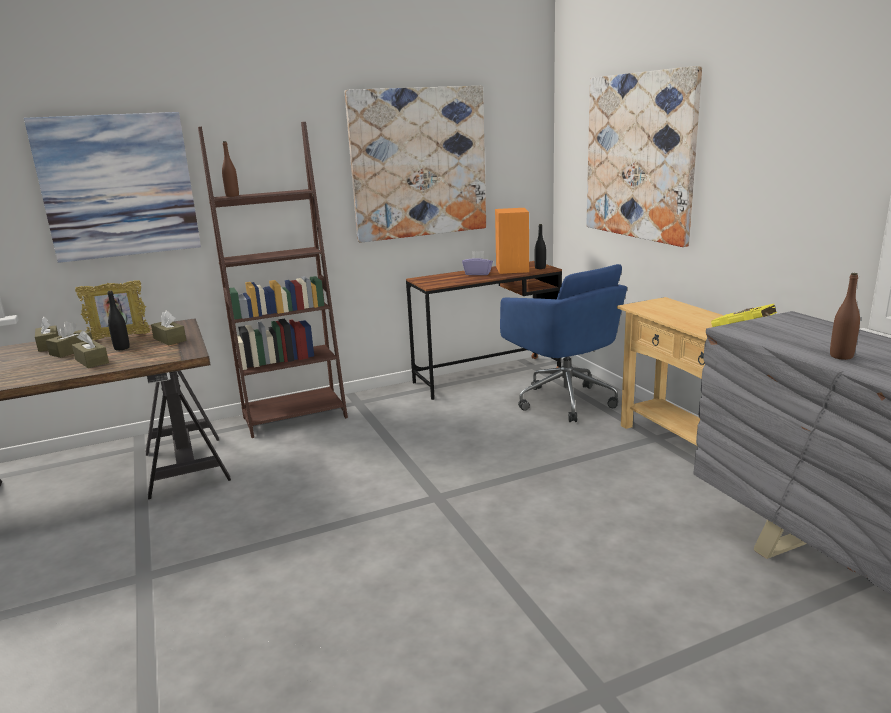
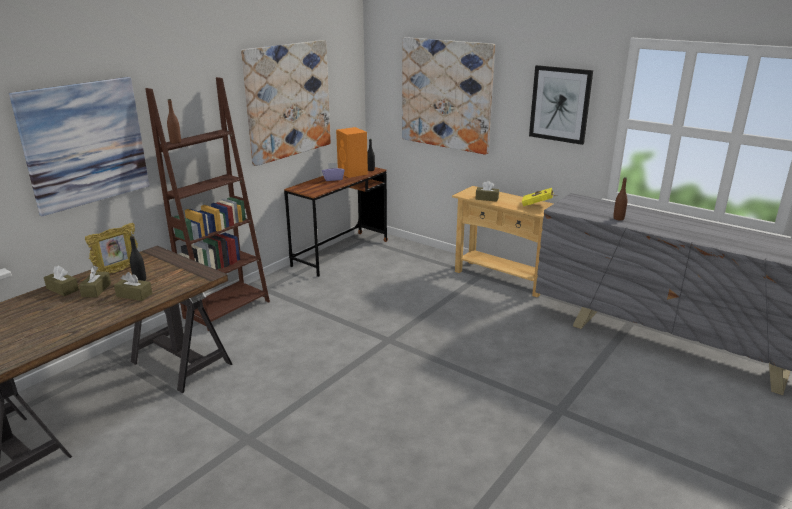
camera: 30 degrees left, 5 degrees up
brown tissue box [151,311,186,345] -> brown tissue box moved to [476,181,499,202]
blue office chair [500,264,627,422] -> none
none -> picture [529,65,593,145]

